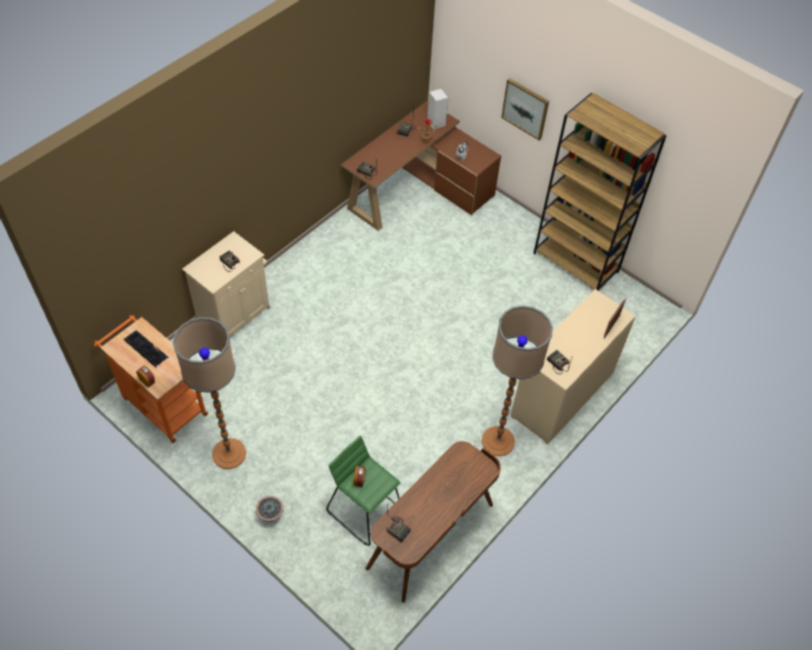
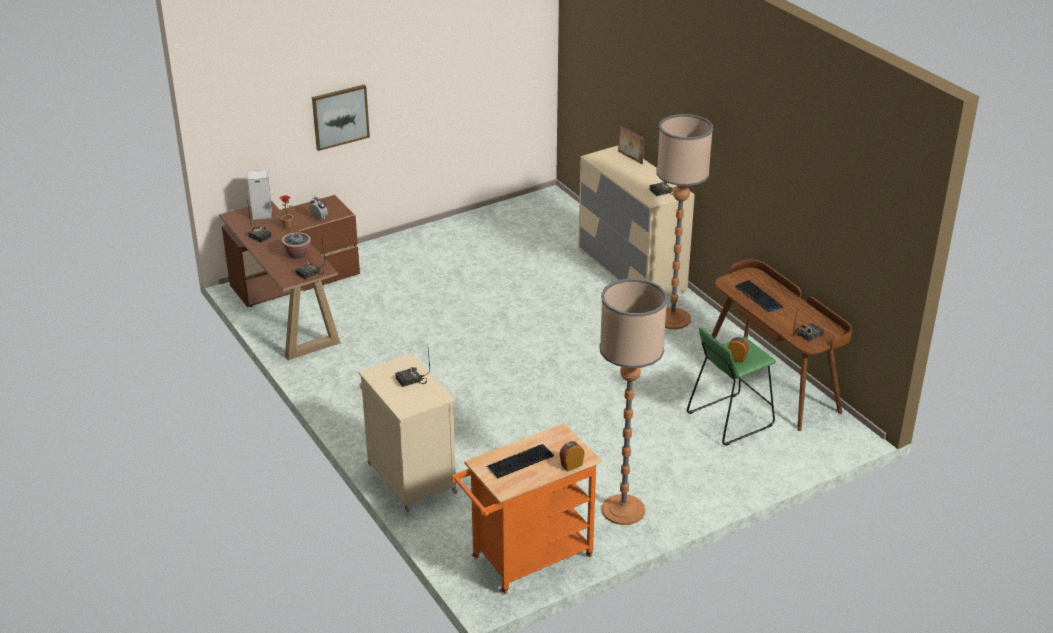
camera: 70 degrees left, 20 degrees down
potted plant [256,496,283,522] -> potted plant moved to [282,232,311,259]
brown bookcase [533,93,667,290] -> none
none -> keyboard [735,280,783,312]

